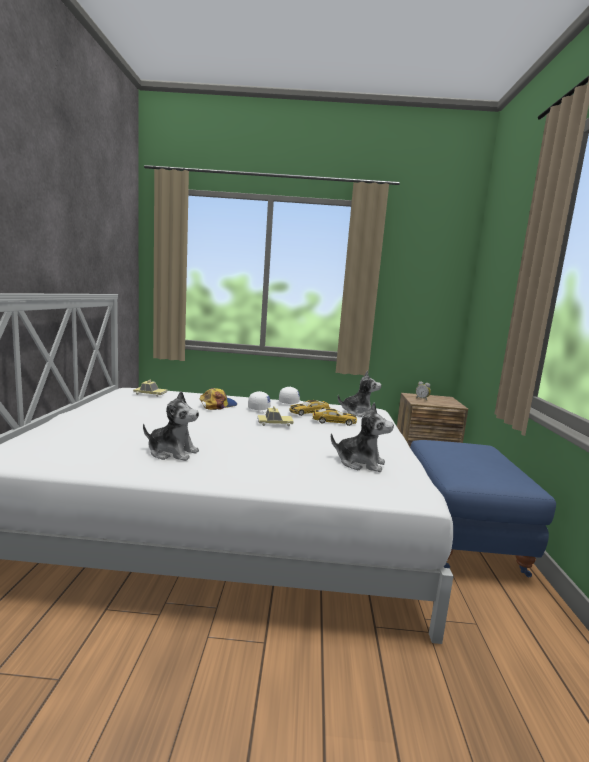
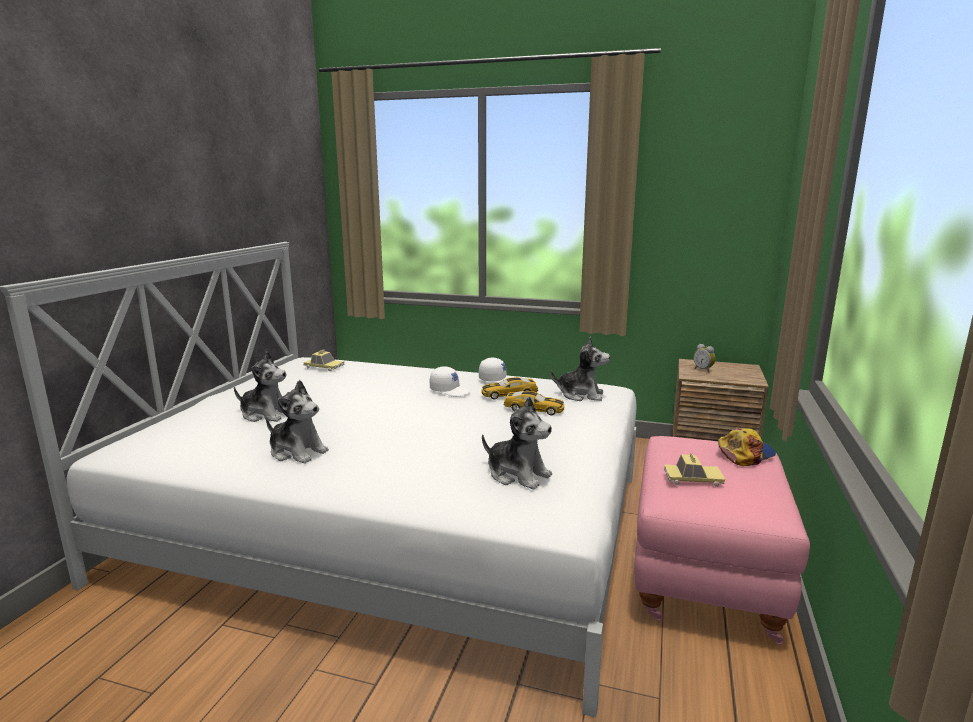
camera: 15 degrees right, 5 degrees up
cap [200,388,237,410] -> cap moved to [718,428,776,466]
toy car [258,406,294,426] -> toy car moved to [664,453,726,487]
blue ottoman [410,440,556,577] -> pink ottoman [634,436,810,644]
none -> plush toy [234,352,287,422]

